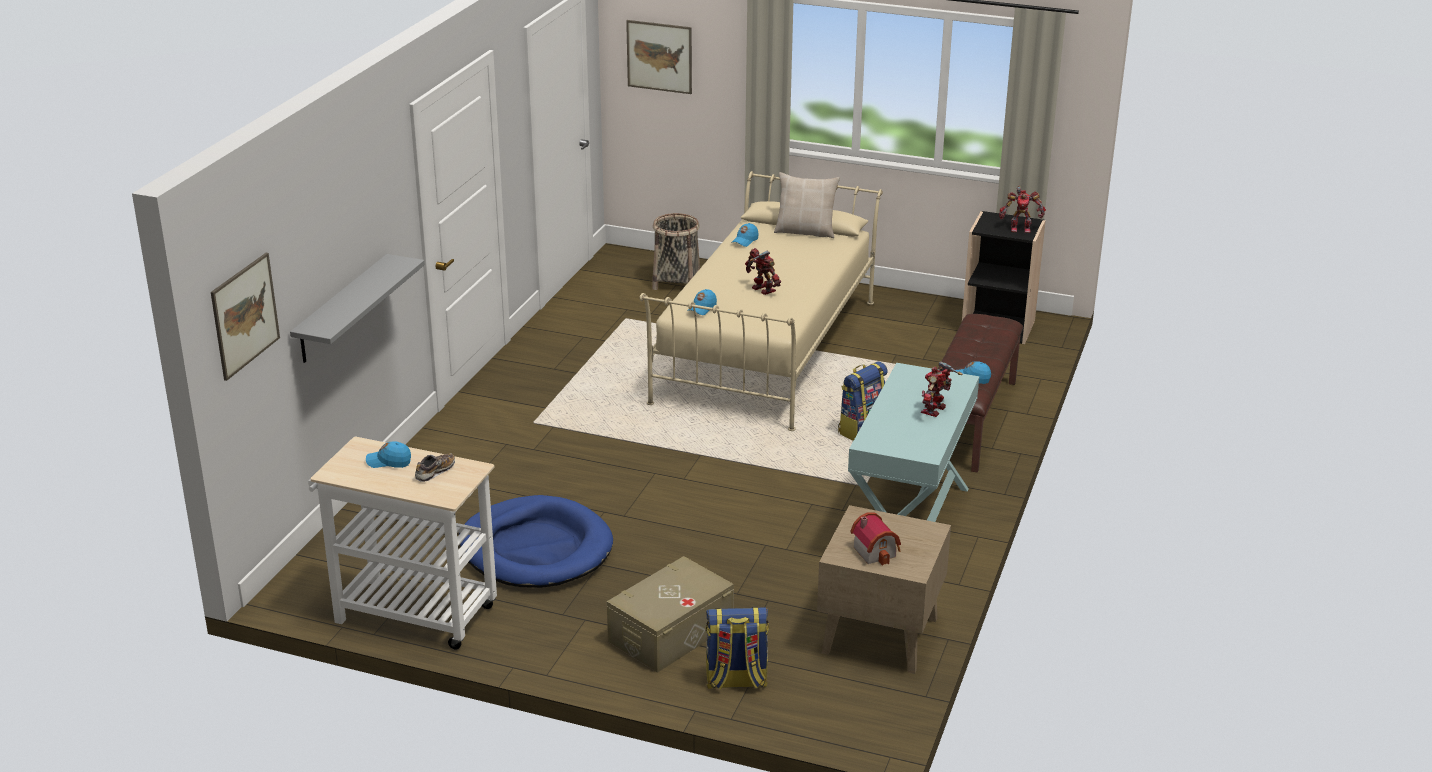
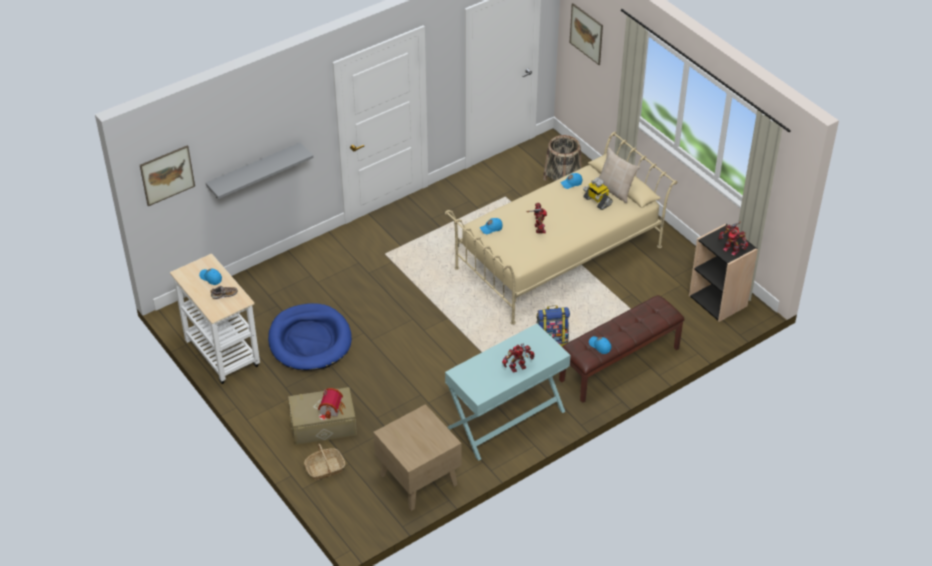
camera: 35 degrees right, 15 degrees up
backpack [706,607,769,690] -> basket [304,444,345,480]
toy house [850,512,901,566] -> toy house moved to [318,388,345,419]
none -> toy robot [583,177,613,210]

